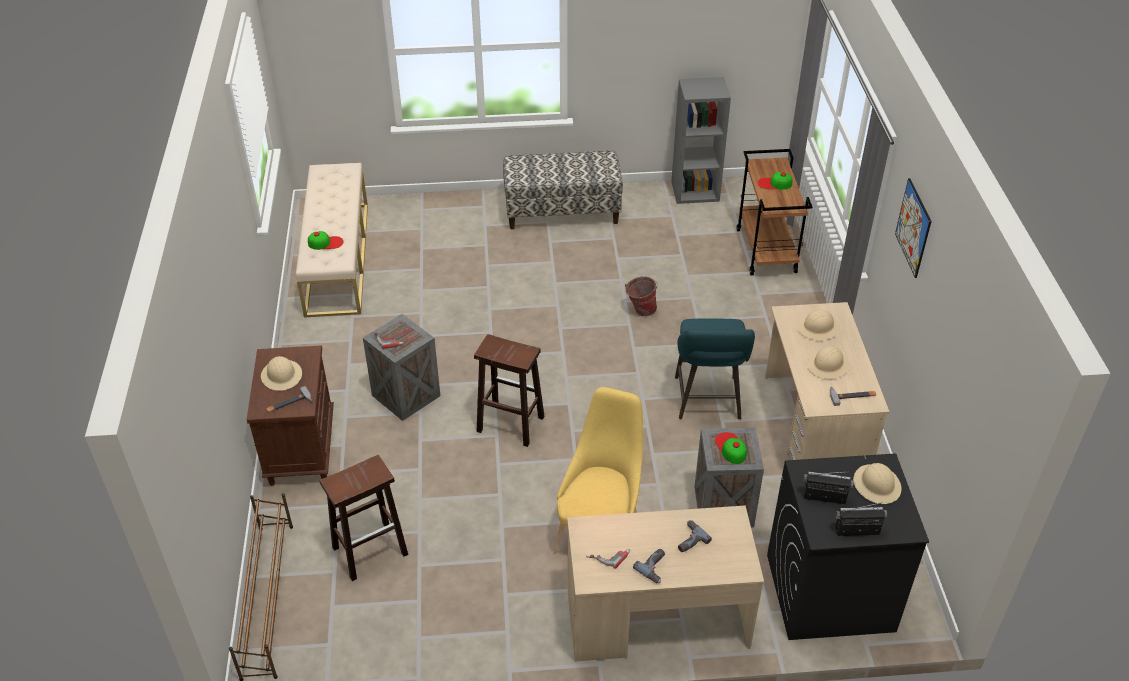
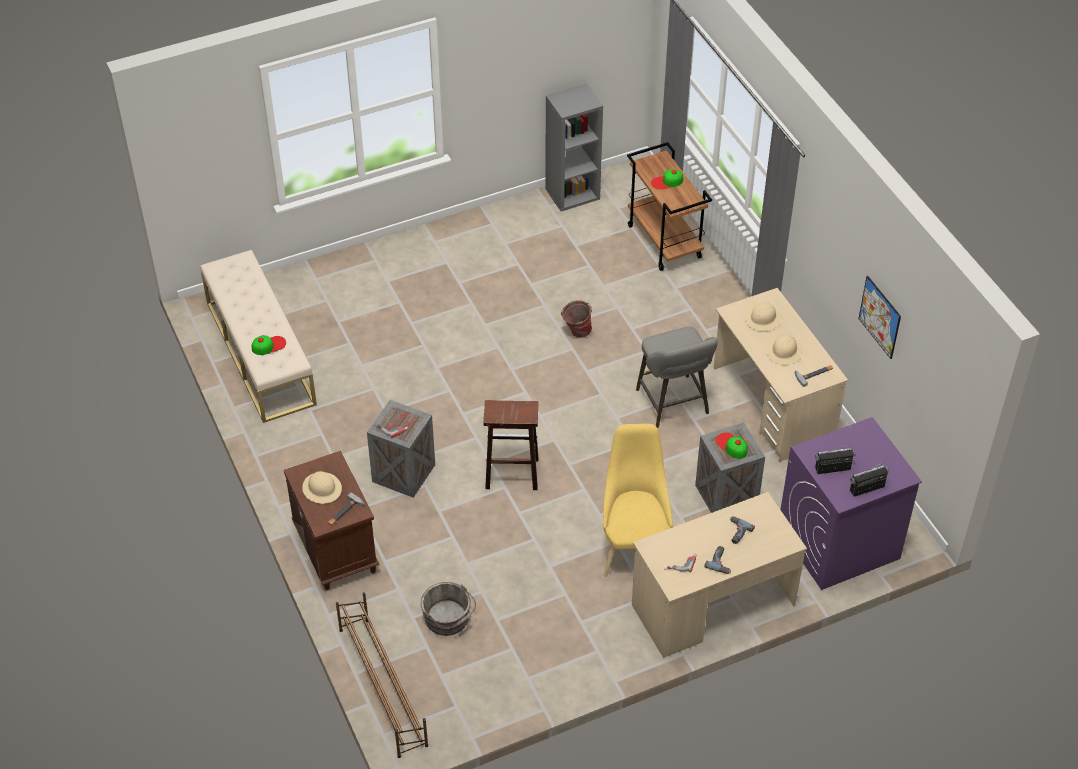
camera: 20 degrees left, 5 degrees up
brown stool [320,455,408,581] -> grey bucket [421,582,476,636]
bench [503,151,623,229] -> none
turquoise stool [675,319,755,420] -> grey stool [636,327,718,428]
black washing machine [767,453,929,640] -> purple washing machine [780,417,922,590]
beige hard hat [853,463,902,504] -> none
picture [895,178,932,278] -> picture moved to [858,276,901,359]

